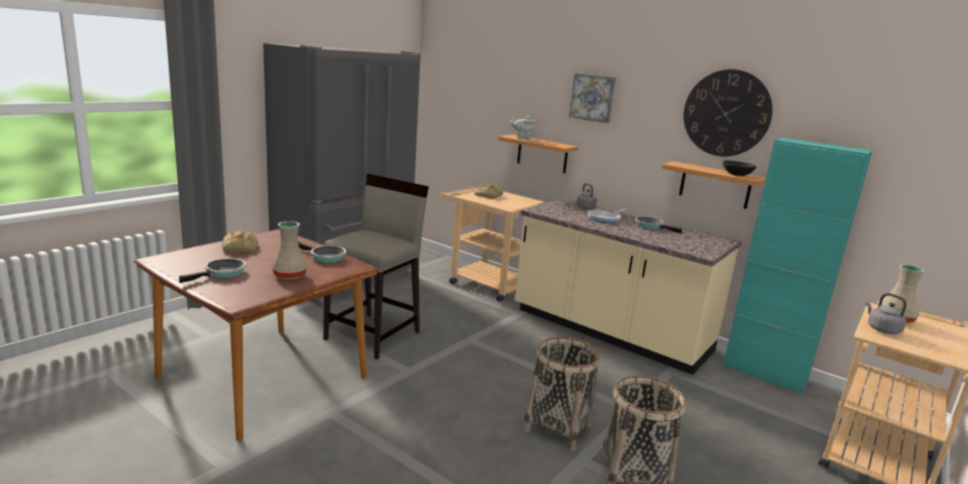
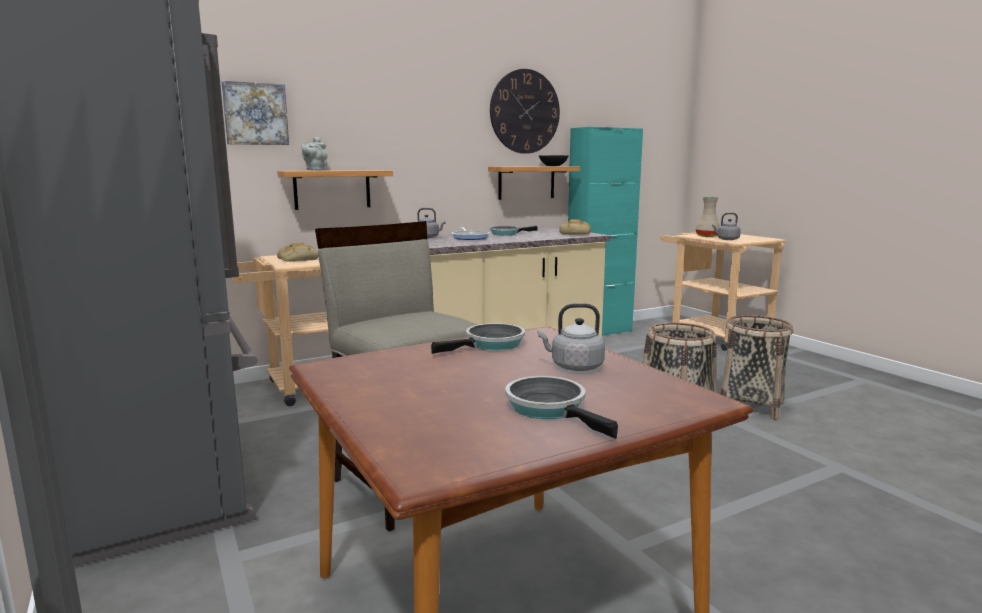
camera: 65 degrees left, 5 degrees down
bread [222,231,258,252] -> bread moved to [559,220,591,235]
beige vase [272,221,307,280] -> grey kettle [537,303,605,371]
picture [569,73,616,123] -> picture moved to [221,81,289,145]

